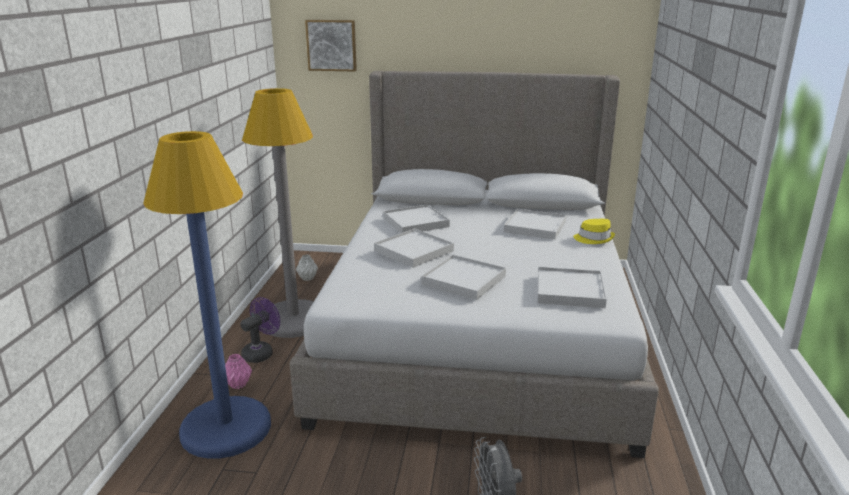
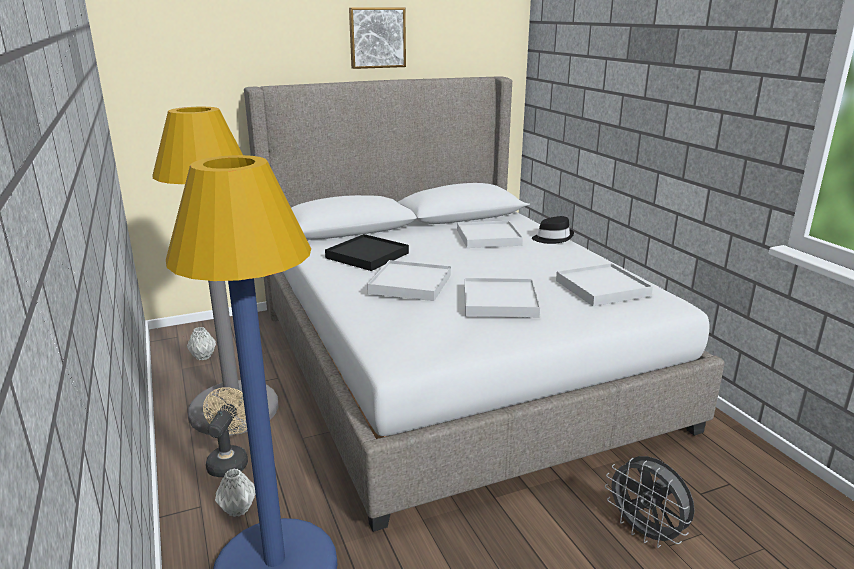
camera: 30 degrees left, 0 degrees up
pink vase [225,354,252,389] -> grey vase [215,469,256,517]
purple fan [241,297,280,363] -> beige fan [203,387,248,477]
picture [305,20,357,72] -> picture moved to [349,8,406,69]
white tray [383,204,450,233] -> black tray [325,234,409,271]
yellow hat [573,219,615,244] -> black hat [532,216,574,244]

